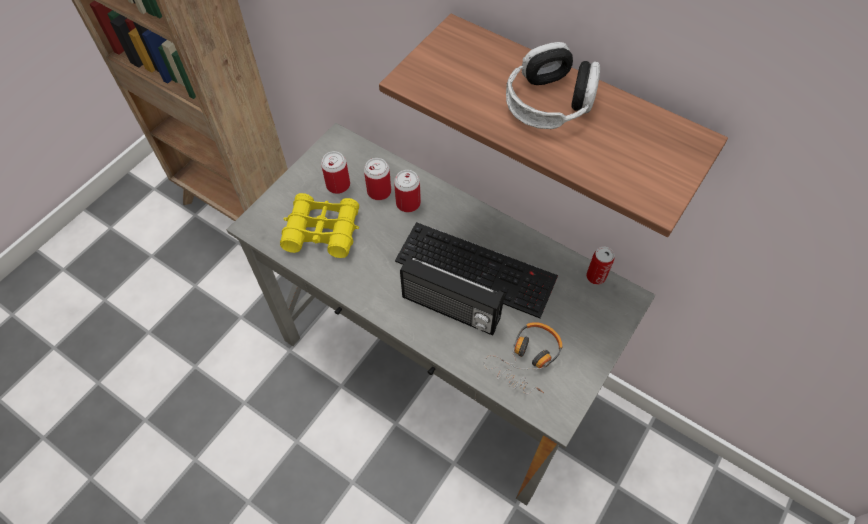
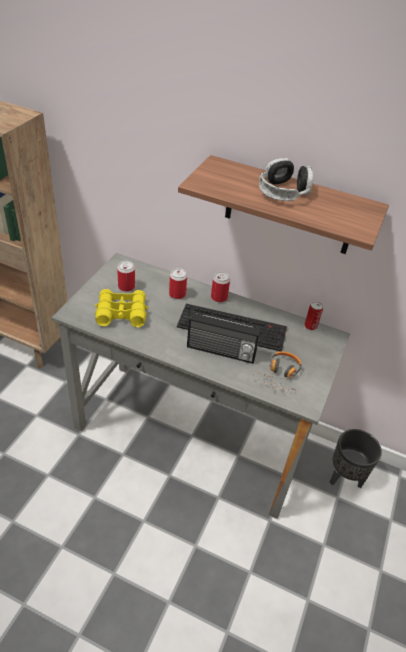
camera: 15 degrees left, 15 degrees down
can [364,158,391,200] -> can moved to [211,272,230,302]
none -> black planter [330,429,382,488]

